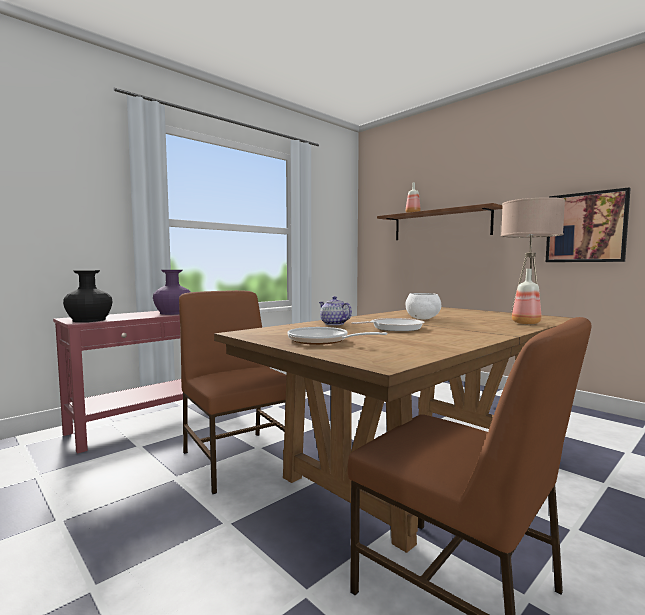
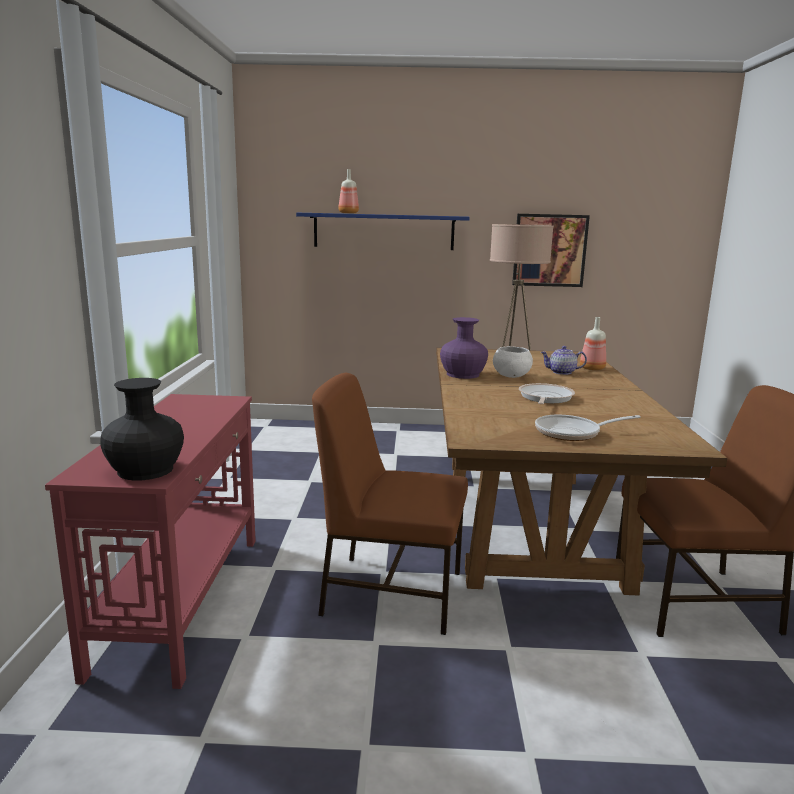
camera: 45 degrees left, 10 degrees up
purple vase [153,270,190,315] -> purple vase moved to [440,317,488,379]
teapot [319,296,352,325] -> teapot moved to [541,346,587,375]
brown shelf [377,203,502,240] -> blue shelf [296,213,470,250]

